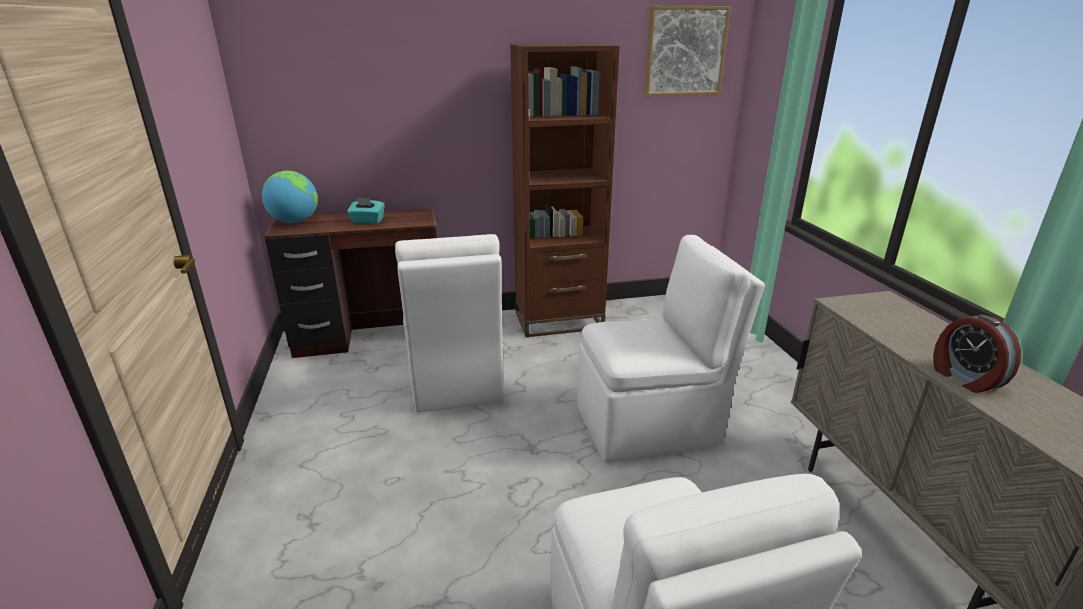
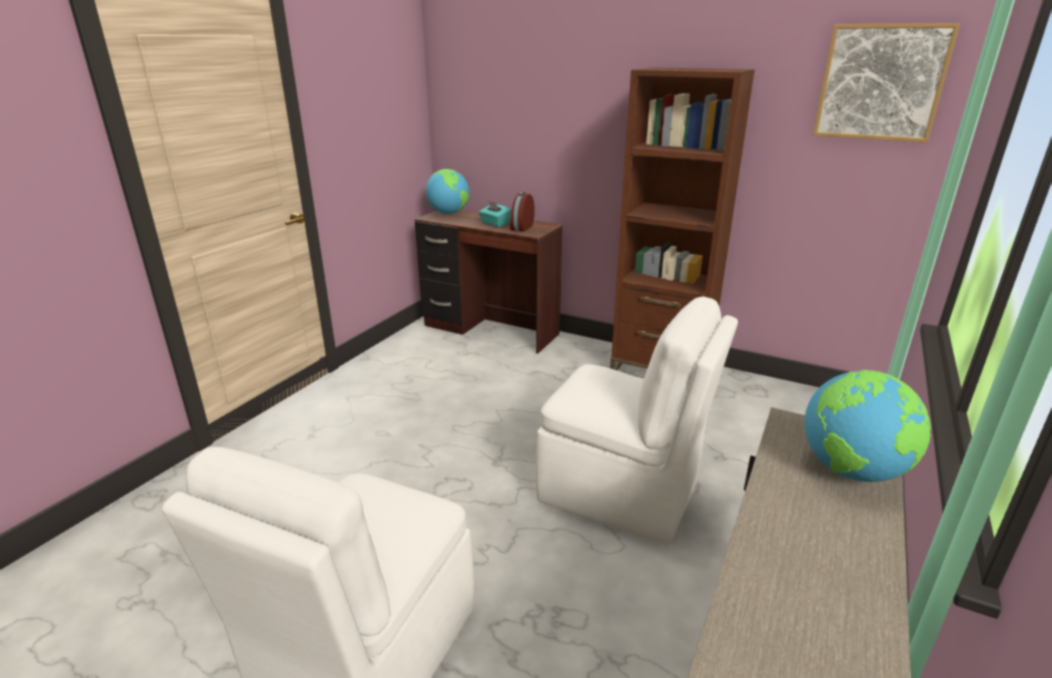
camera: 40 degrees right, 0 degrees up
white chair [395,234,504,412] -> none
alarm clock [933,314,1021,393] -> alarm clock moved to [510,192,535,232]
none -> globe [804,370,931,482]

